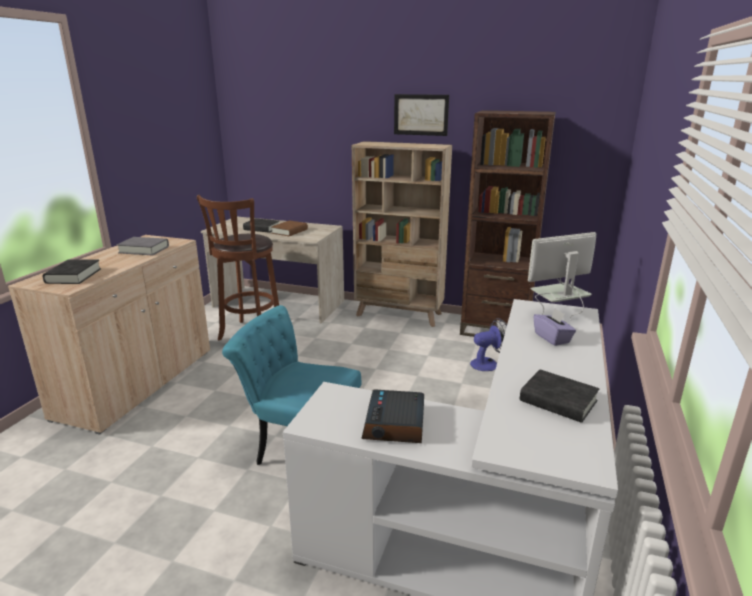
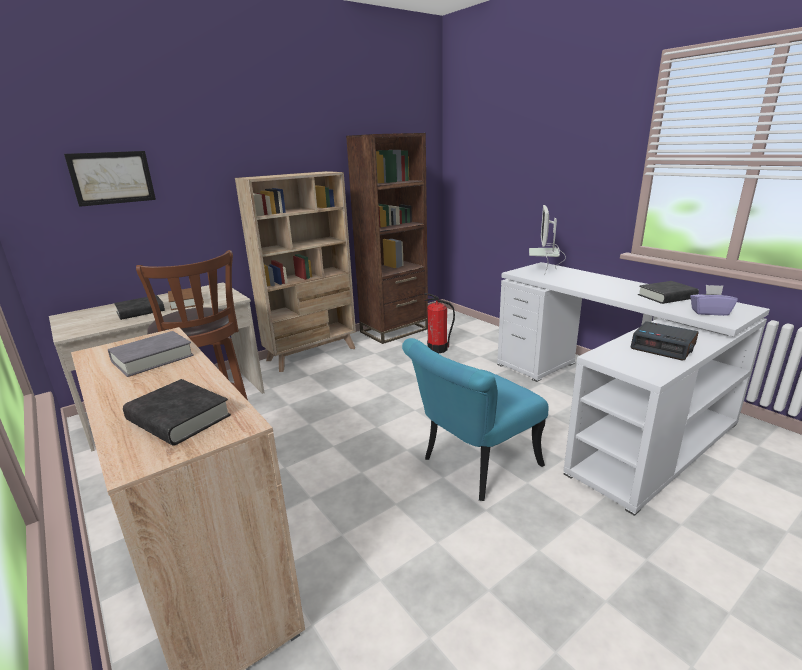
camera: 55 degrees left, 0 degrees up
picture [394,94,449,136] -> picture moved to [64,151,156,207]
fan [470,318,507,371] -> fire extinguisher [424,293,455,354]
purple tissue box [533,308,576,346] -> purple tissue box moved to [690,285,738,316]

